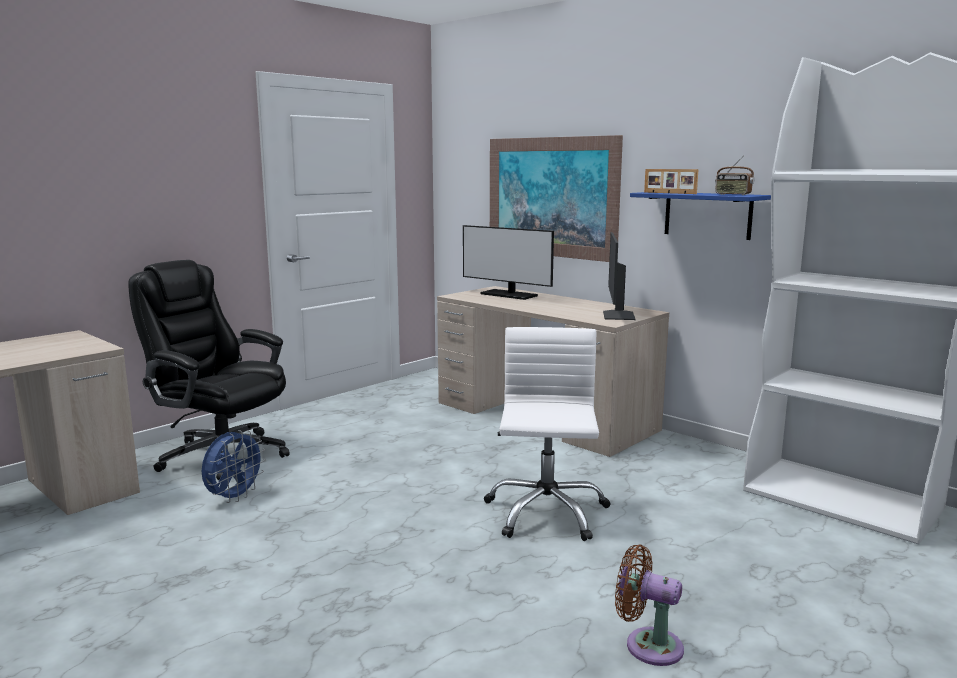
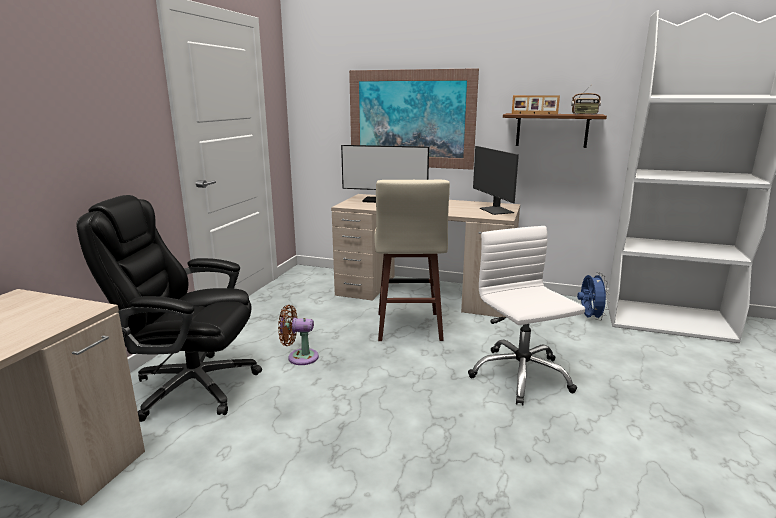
camera: 25 degrees left, 5 degrees up
blue fan [202,430,266,503] -> blue fan moved to [577,272,610,321]
brown fan [615,544,684,666] -> brown fan moved to [278,305,319,365]
blue shelf [630,192,771,240] -> brown shelf [503,113,607,148]
none -> beige stool [374,180,450,341]

